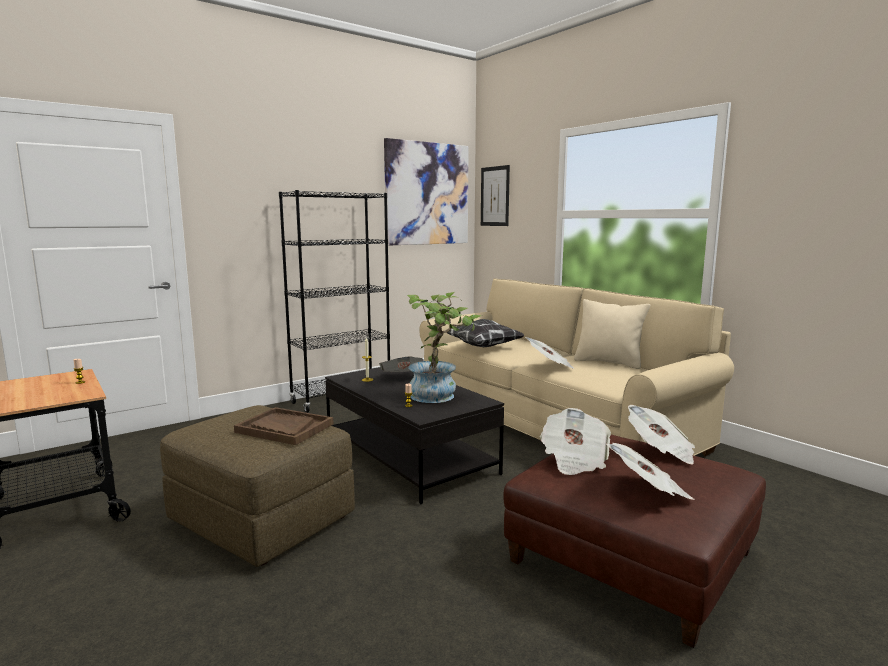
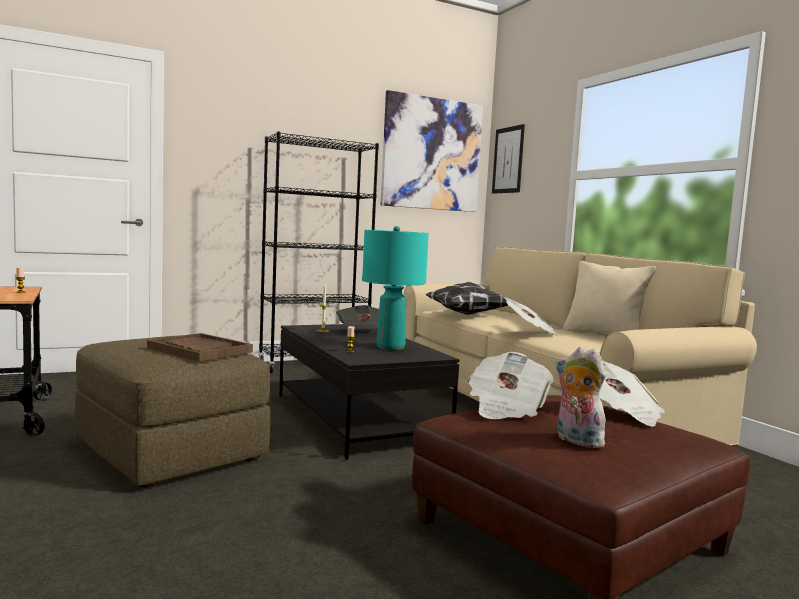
camera: 10 degrees right, 5 degrees down
potted plant [407,292,482,403] -> turquoise table lamp [362,226,429,350]
newspaper [606,443,694,500] -> plush toy [555,347,611,448]

